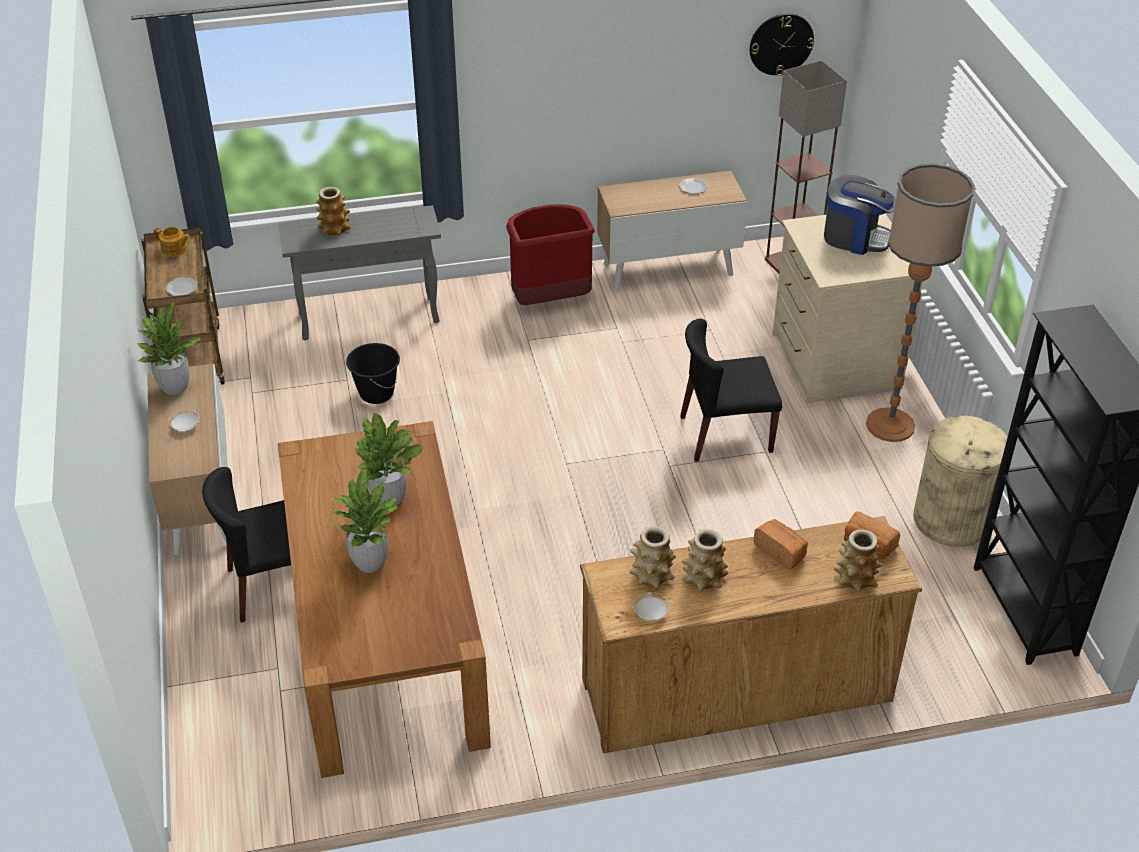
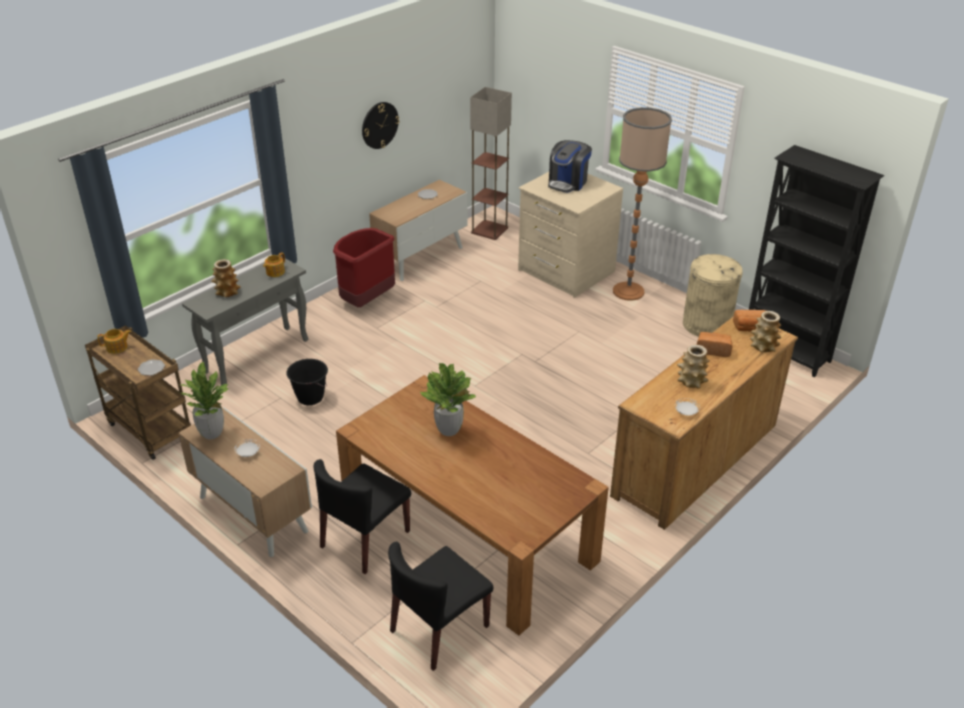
camera: 35 degrees left, 5 degrees down
potted plant [324,469,398,573] -> none
vase [630,526,676,589] -> none
black chair [680,319,783,462] -> black chair moved to [388,542,493,671]
wall clock [750,13,814,76] -> wall clock moved to [362,102,400,149]
coffee machine [824,175,896,255] -> coffee machine turned 135 degrees clockwise [548,140,592,193]
none -> teapot [263,252,285,277]

